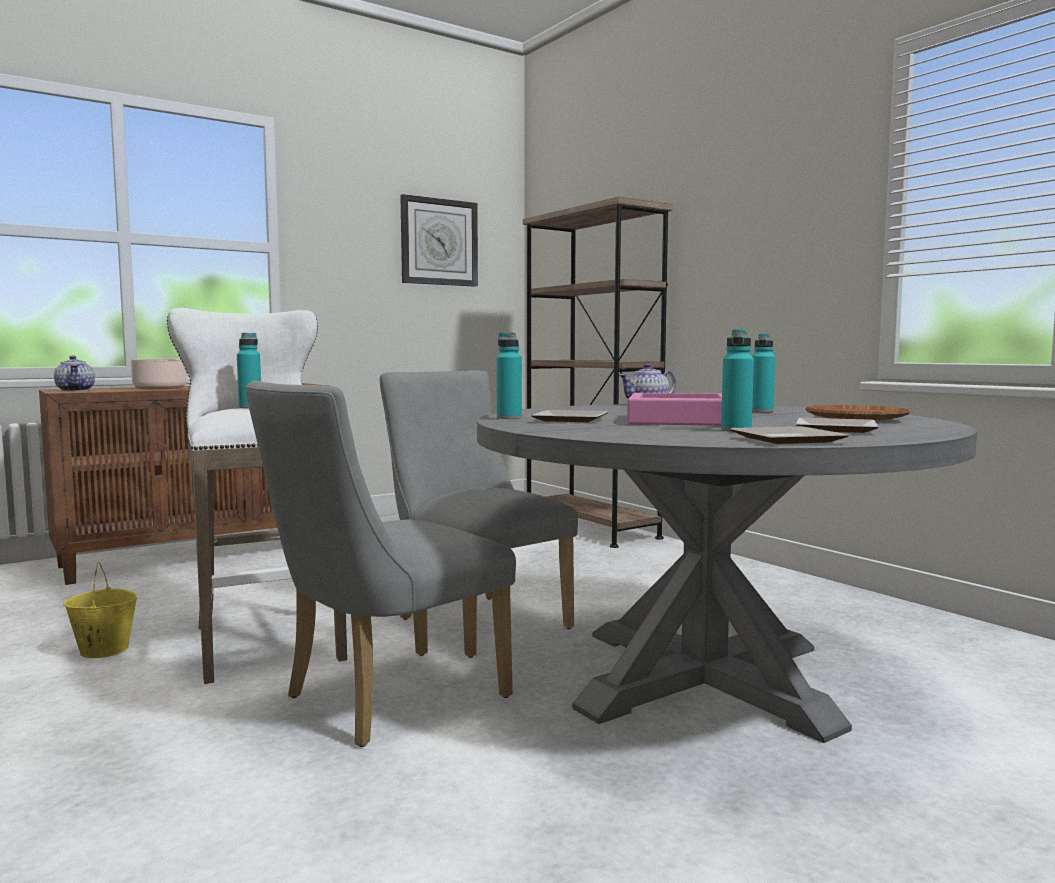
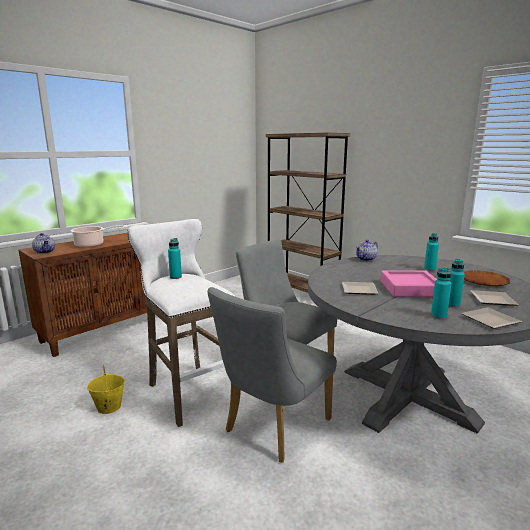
camera: 10 degrees left, 10 degrees up
wall clock [400,194,478,287] -> none
turquoise bottle [496,332,522,419] -> turquoise bottle moved to [431,268,452,320]

